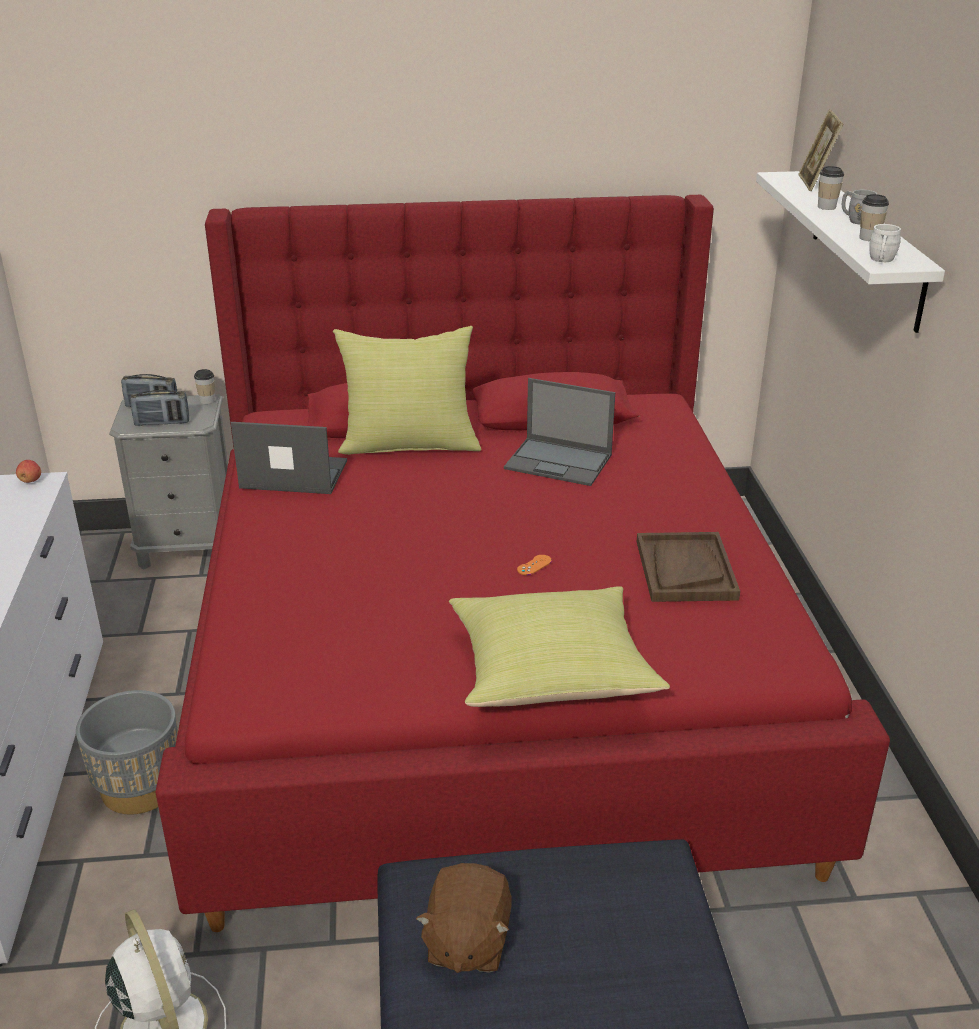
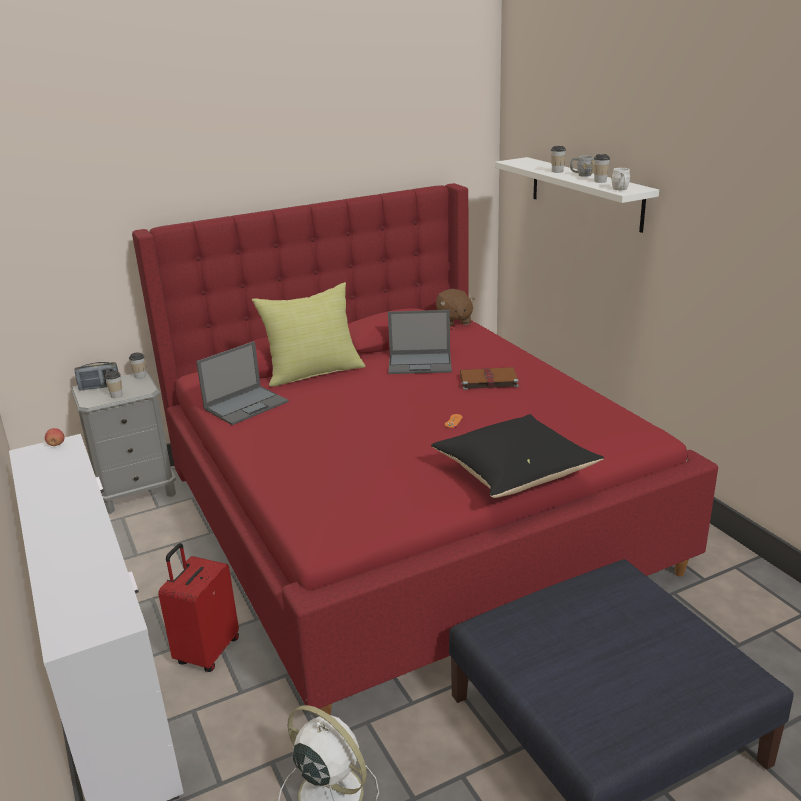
camera: 20 degrees left, 5 degrees down
grey planter [76,690,178,815] -> red suitcase [158,543,239,672]
radio [130,390,189,426] -> cup [105,371,123,398]
laptop [231,422,347,494] -> laptop turned 150 degrees clockwise [196,341,289,425]
brown plush toy [416,863,511,973] -> brown plush toy moved to [436,289,475,327]
yellow pillow [449,586,670,707] -> black pillow [431,414,604,498]
brown tray [637,532,740,602] -> none
picture frame [798,109,843,191] -> none
none -> brown book [457,367,519,390]

